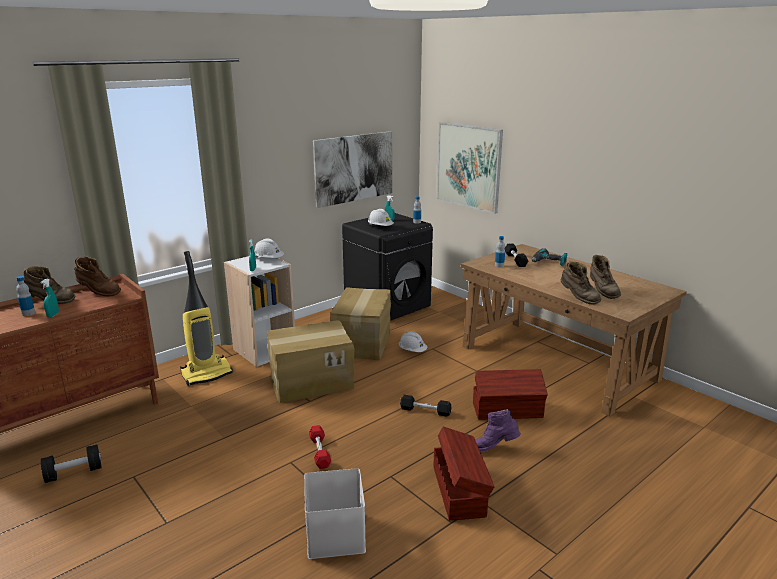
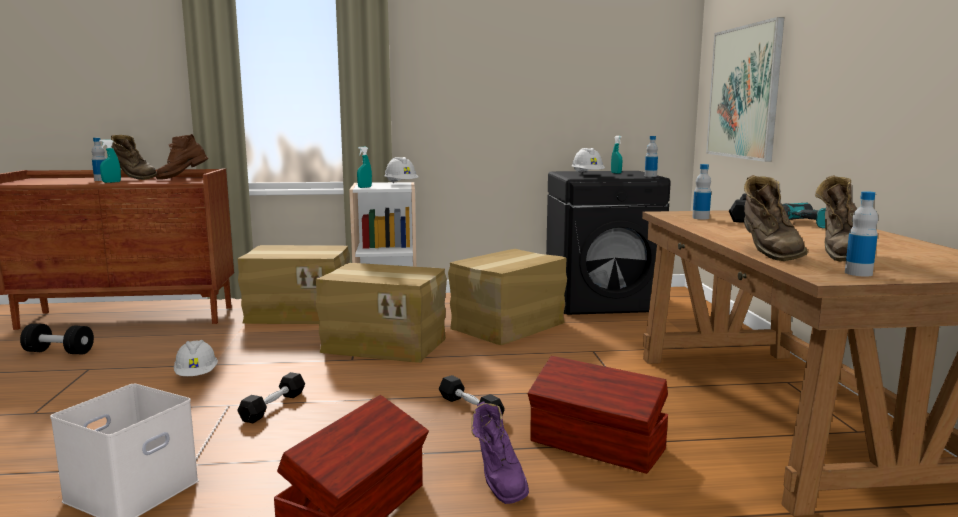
camera: 35 degrees right, 10 degrees down
brown boot [75,257,121,297] -> brown boot turned 90 degrees clockwise [156,134,209,179]
vacuum cleaner [180,251,233,386] -> cardboard box [238,245,350,324]
red dumbbell [309,425,331,469] -> black dumbbell [237,372,305,423]
picture [313,131,392,208] -> none
white hard hat [399,331,427,352] -> white hard hat moved to [174,340,218,376]
purple boot [476,409,521,451] -> purple boot turned 135 degrees counterclockwise [471,401,529,504]
none -> bottle [845,191,878,277]

